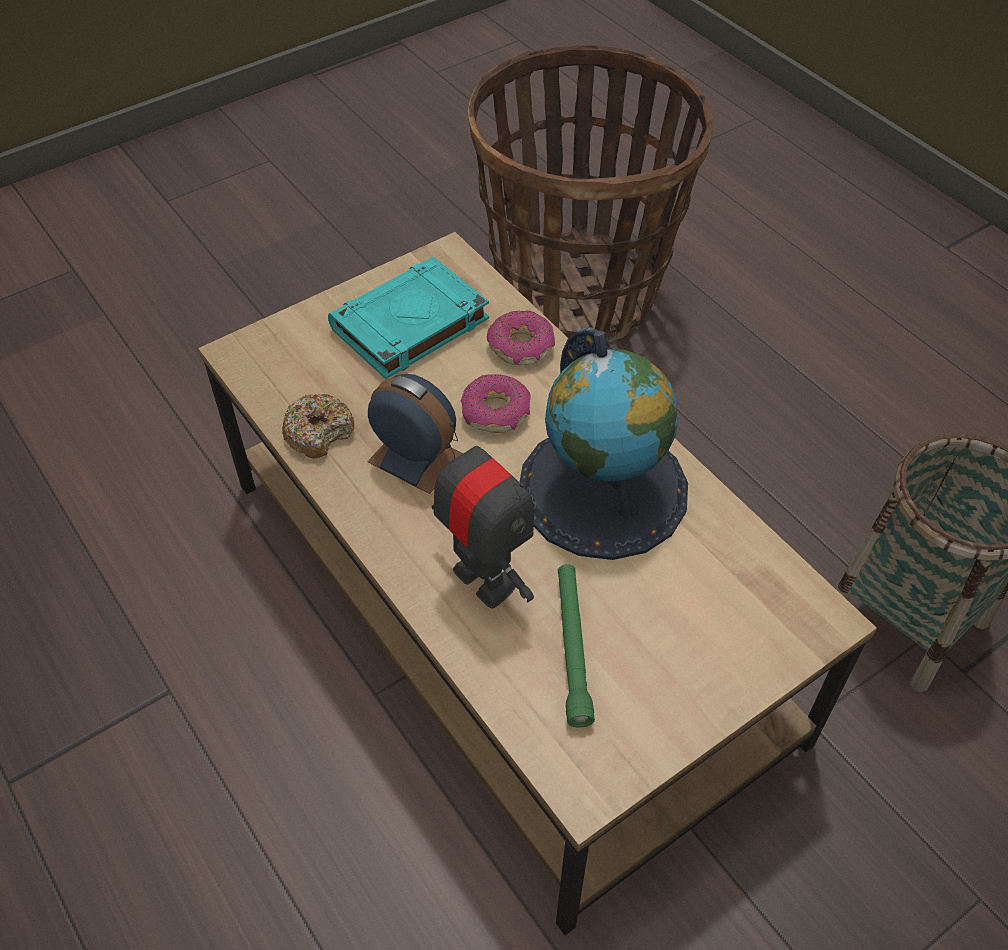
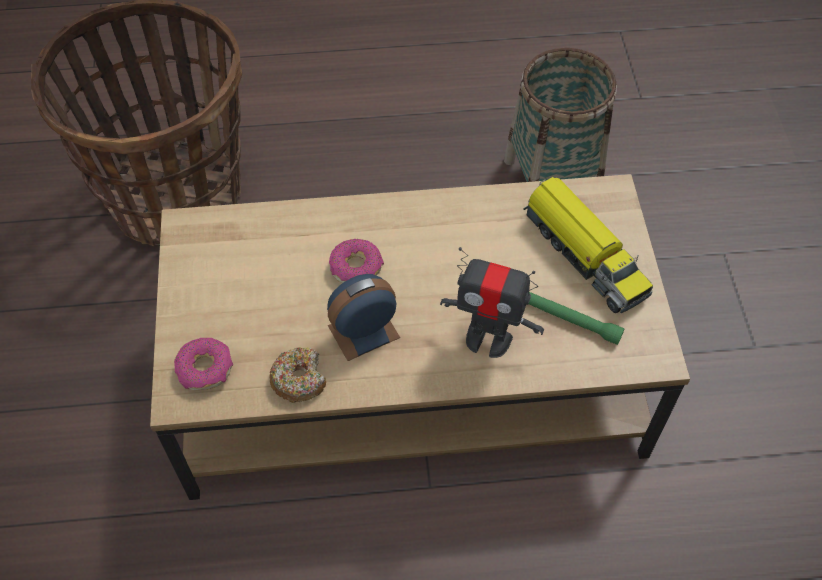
camera: 60 degrees left, 5 degrees up
turquoise book [328,256,489,379] -> none
toy robot [432,422,534,609] -> toy robot turned 150 degrees counterclockwise [440,247,544,358]
donut [487,310,555,365] -> donut moved to [174,338,233,390]
globe [520,327,688,560] -> none
none -> toy truck [523,177,653,313]

